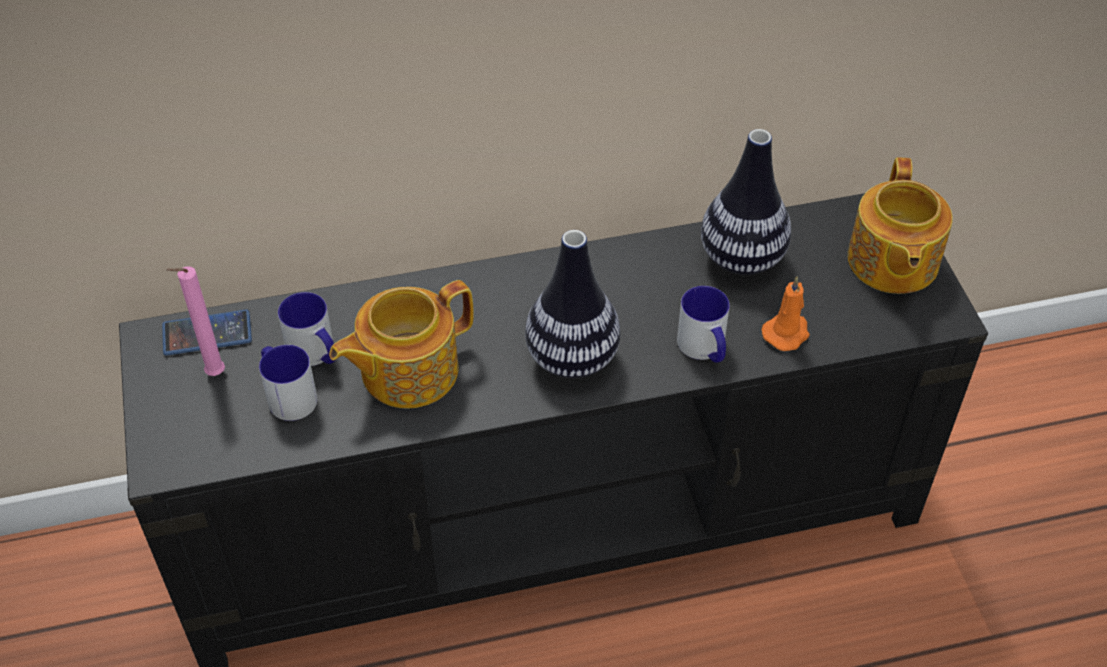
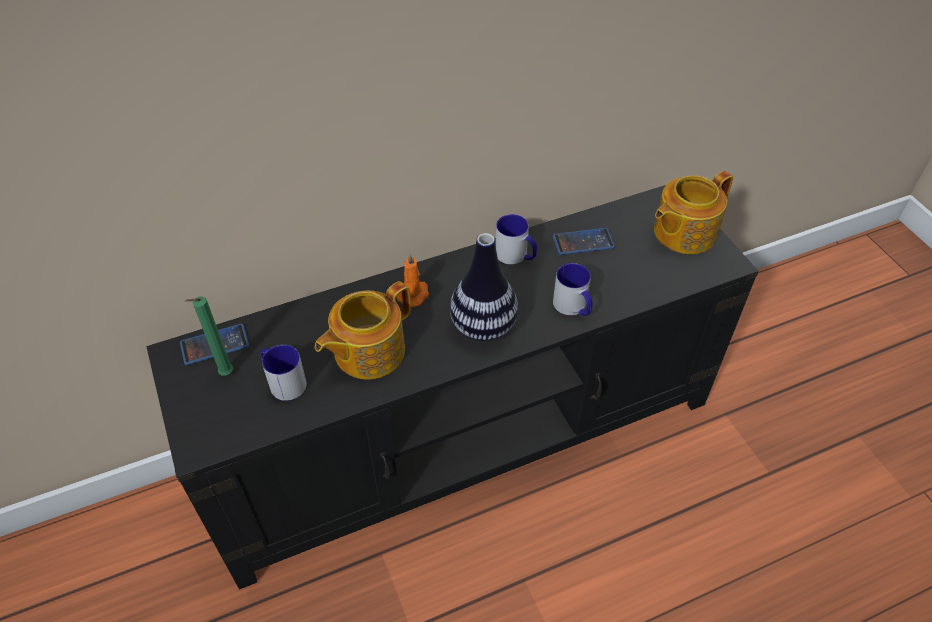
camera: 10 degrees left, 0 degrees up
pink candle [167,266,225,376] -> green candle [185,296,233,376]
mug [278,292,335,366] -> mug moved to [495,214,537,265]
vase [701,129,791,275] -> phone [553,228,615,255]
orange candle [762,276,810,351] -> orange candle moved to [396,254,429,307]
teapot [848,157,953,294] -> teapot turned 60 degrees clockwise [654,171,733,254]

